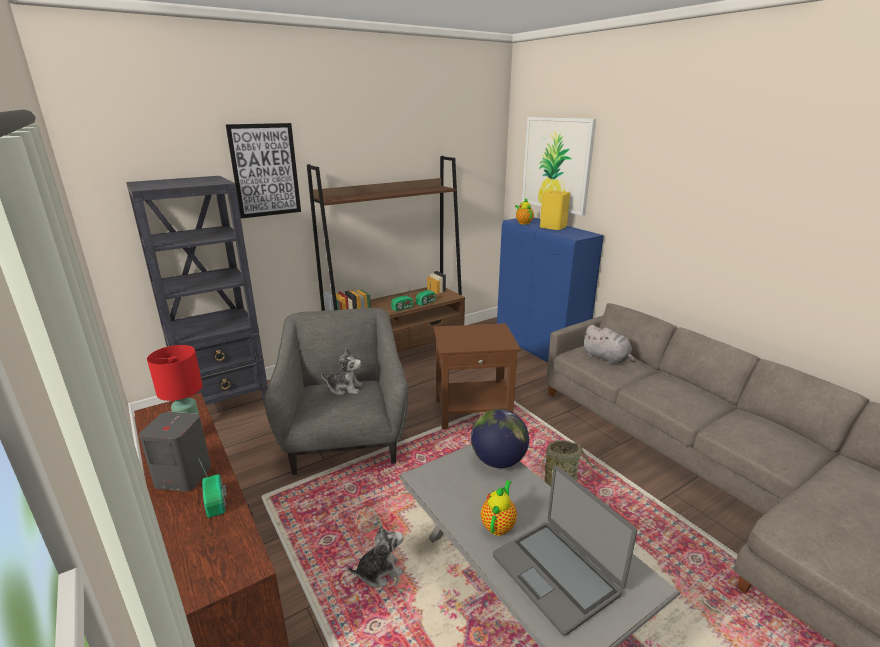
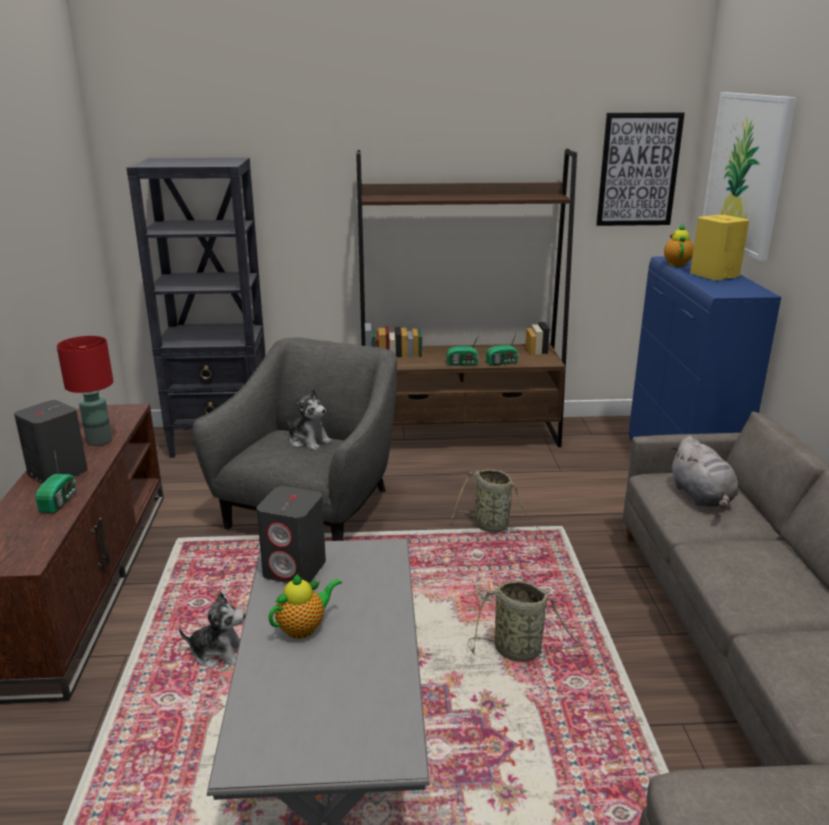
camera: 30 degrees right, 0 degrees up
picture [226,123,301,218] -> picture moved to [596,112,685,226]
brown side table [434,323,521,429] -> basket [452,469,545,533]
globe [471,409,529,468] -> none
laptop [493,465,637,636] -> none
none -> grey speaker [256,486,326,583]

